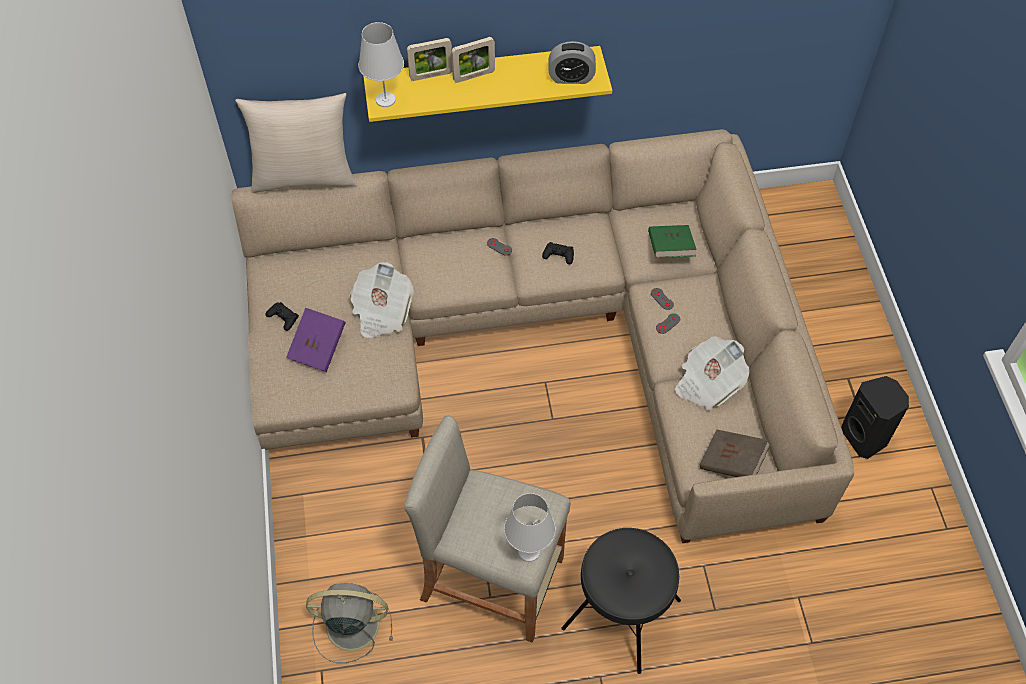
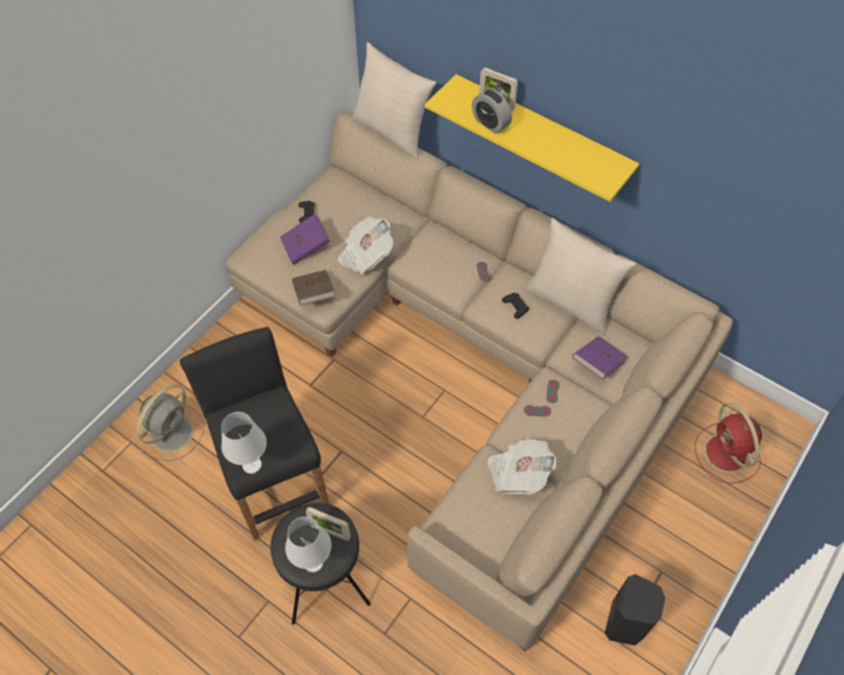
camera: 45 degrees right, 0 degrees up
grey fan [306,583,393,663] -> grey fan turned 75 degrees clockwise [137,385,204,461]
white table lamp [358,22,404,107] -> white table lamp moved to [285,517,331,572]
beige stool [405,415,571,643] -> black stool [180,327,329,540]
picture frame [451,37,495,83] -> picture frame moved to [306,507,351,541]
alarm clock [548,41,596,84] -> alarm clock moved to [472,89,512,134]
green book [648,225,697,258] -> purple book [572,336,628,380]
brown book [700,430,770,477] -> brown book moved to [292,270,336,305]
none -> beige pillow [525,218,637,335]
none -> red fan [694,403,762,484]

